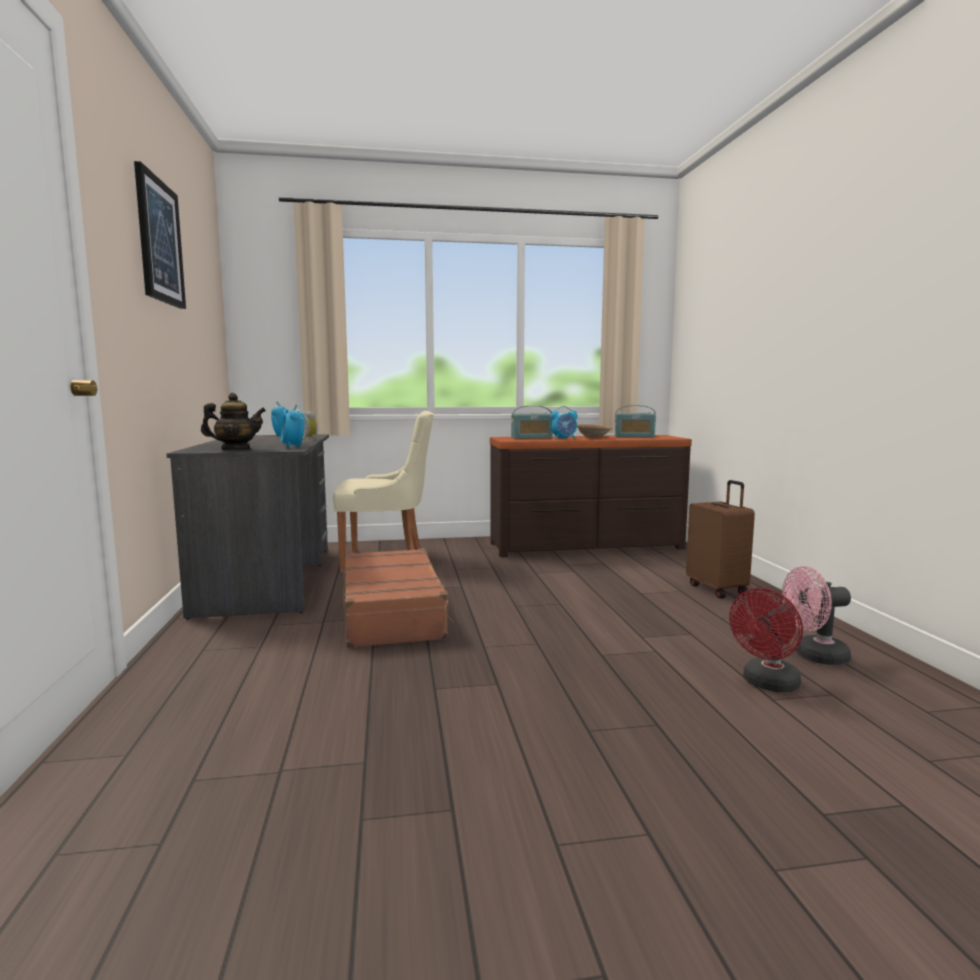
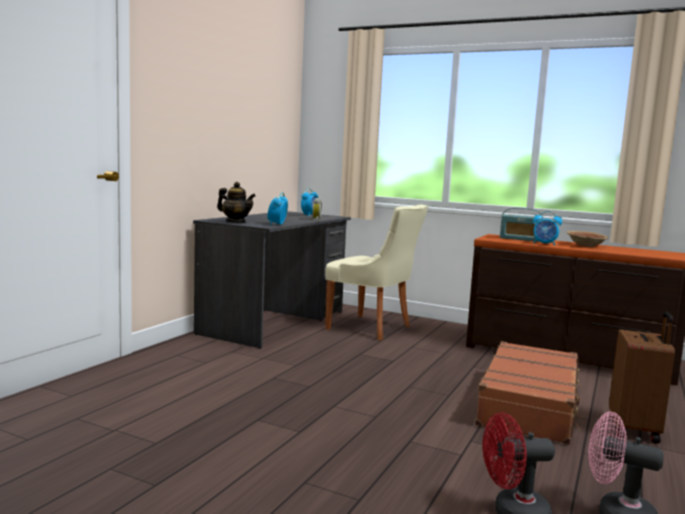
camera: 35 degrees right, 0 degrees up
picture [134,161,186,309] -> none
brown suitcase [343,548,453,648] -> brown suitcase moved to [475,341,581,445]
radio [615,405,656,438] -> none

